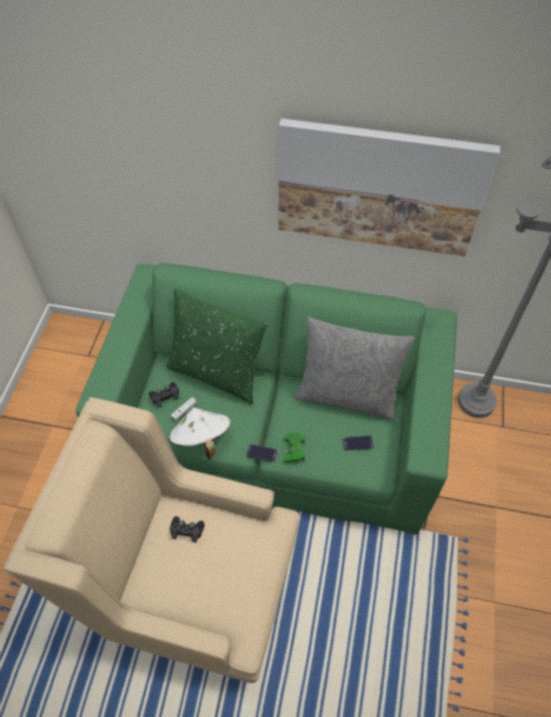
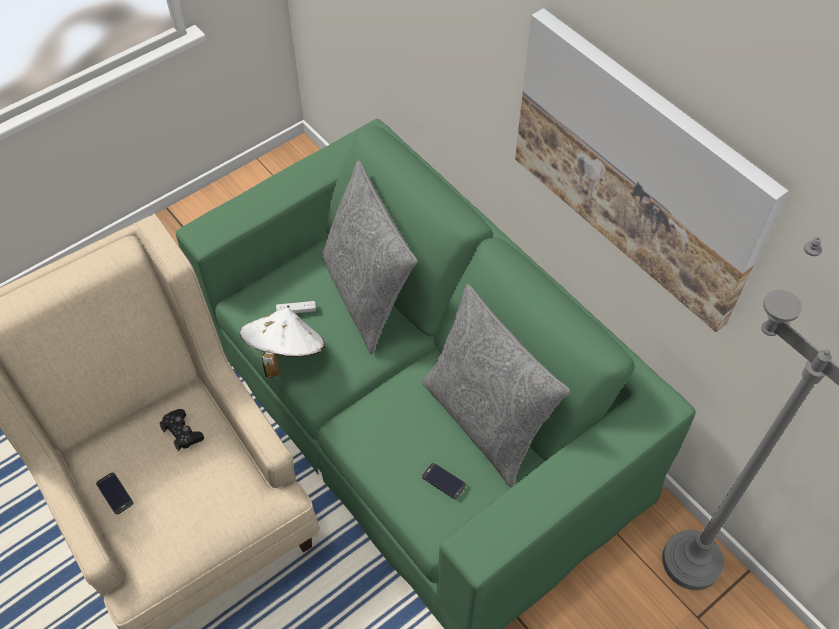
camera: 40 degrees right, 0 degrees up
black game controller [149,382,179,408] -> none
green pillow [167,288,268,404] -> grey pillow [321,161,417,354]
phone [246,444,278,462] -> phone moved to [96,472,133,514]
green game controller [284,433,305,463] -> none

